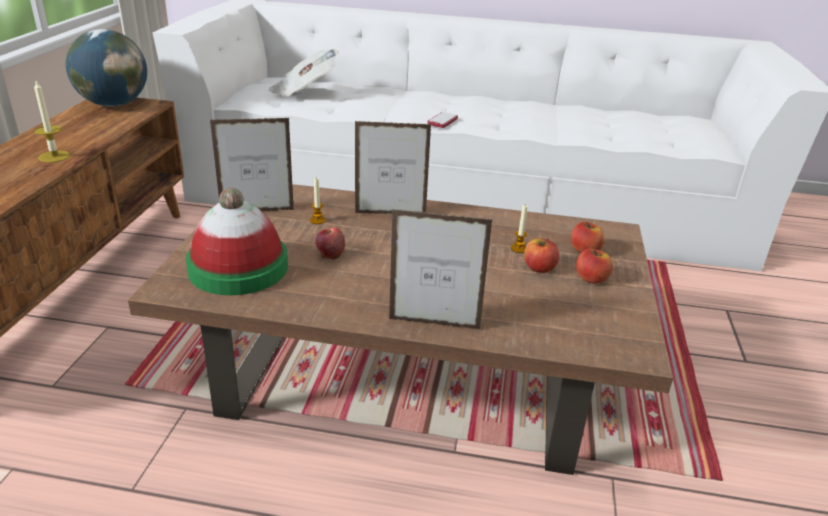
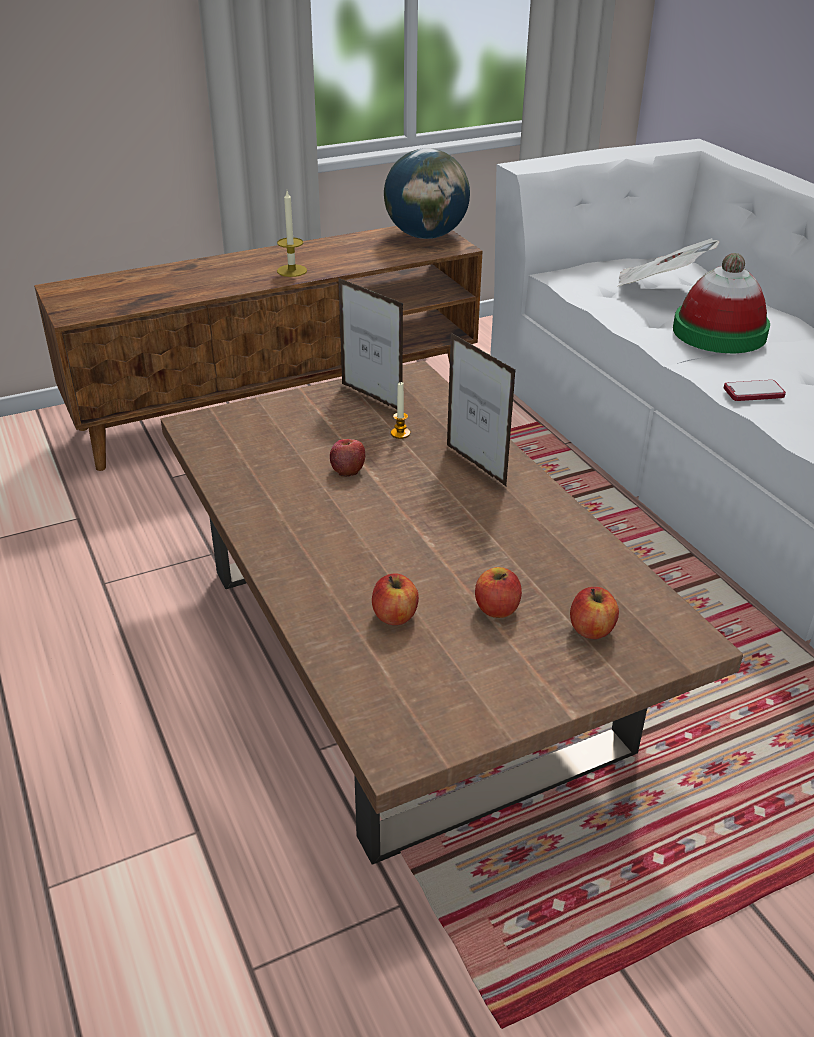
camera: 55 degrees right, 5 degrees up
hat [186,188,288,295] -> hat moved to [673,253,770,353]
picture frame [389,209,493,329] -> none
candle [511,204,527,253] -> none
apple [576,249,613,284] -> apple moved to [372,573,419,625]

